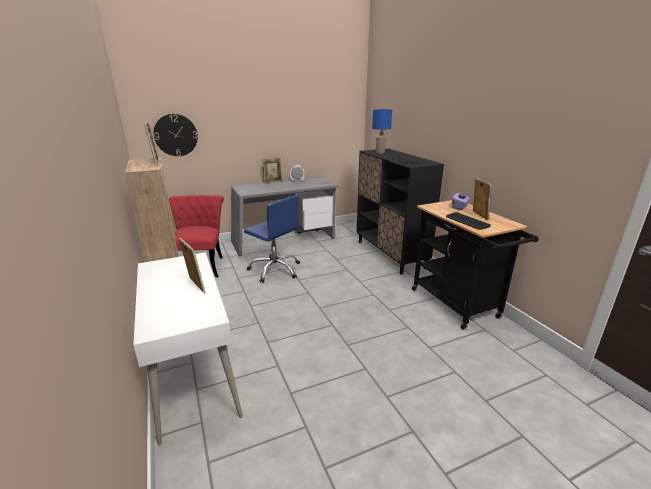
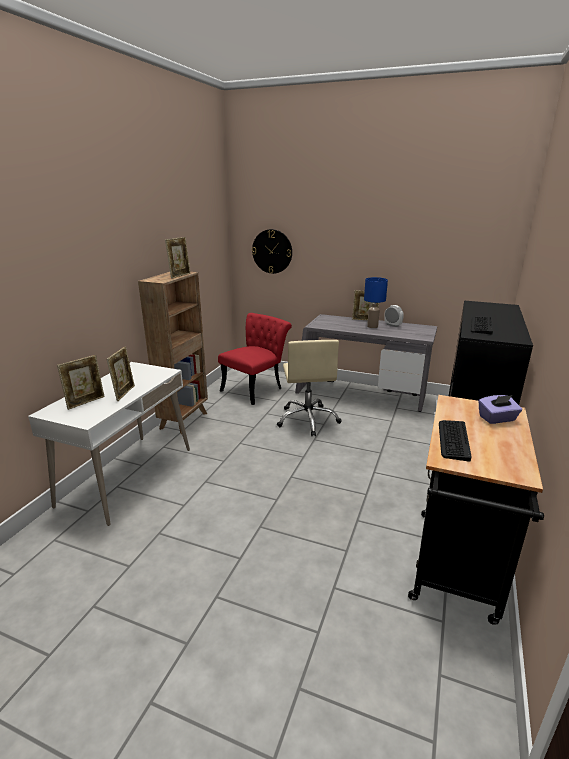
camera: 45 degrees right, 0 degrees up
blue office chair [244,195,300,283] -> beige office chair [277,340,342,436]
blue table lamp [372,109,392,154] -> blue table lamp moved to [364,277,388,328]
picture frame [473,178,491,220] -> picture frame moved to [57,355,105,410]

